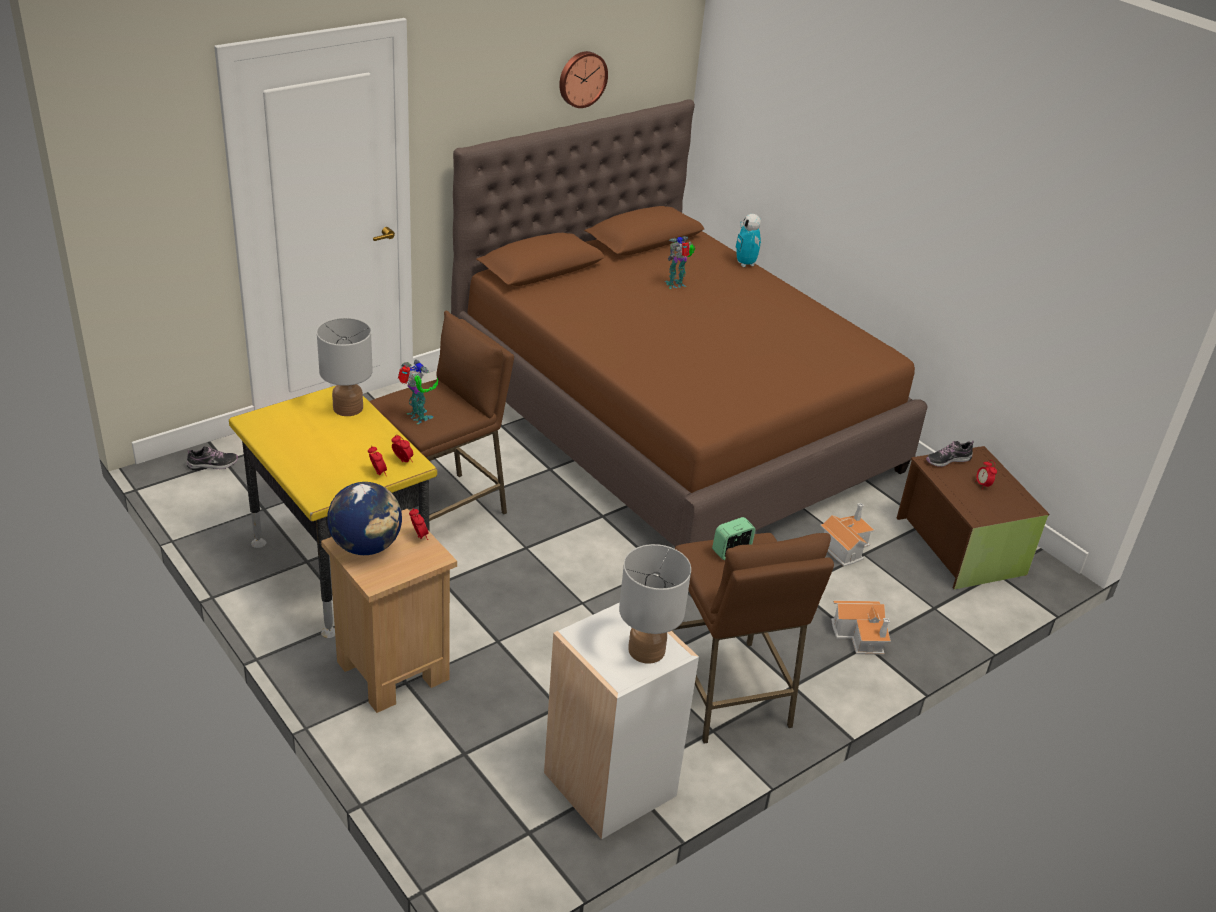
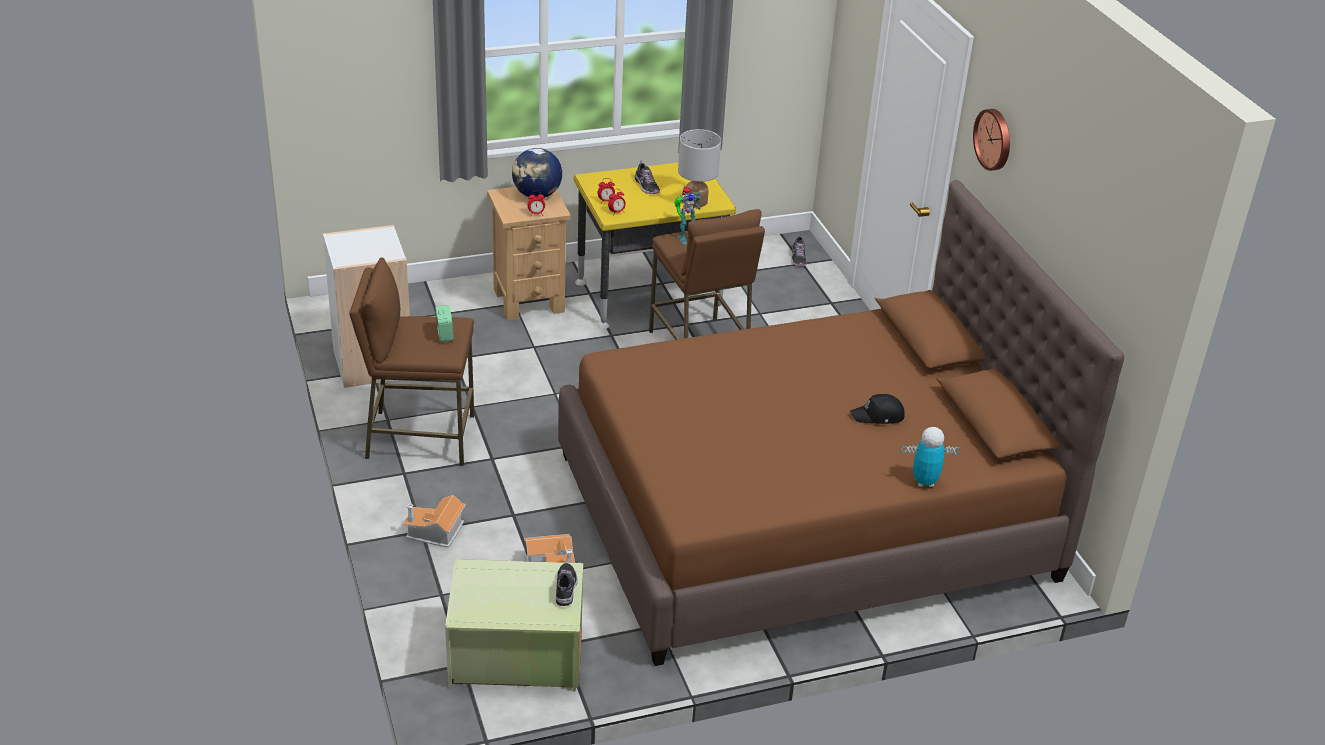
camera: 110 degrees right, 0 degrees up
wall clock [559,51,608,108] -> wall clock moved to [973,109,1010,171]
grey table lamp [619,544,691,664] -> none
toy robot [665,236,695,289] -> black cap [850,394,905,424]
brown storage box [897,446,1049,589] -> green storage box [445,559,583,691]
alarm clock [976,460,997,490] -> none
none -> shoe [635,161,660,194]

